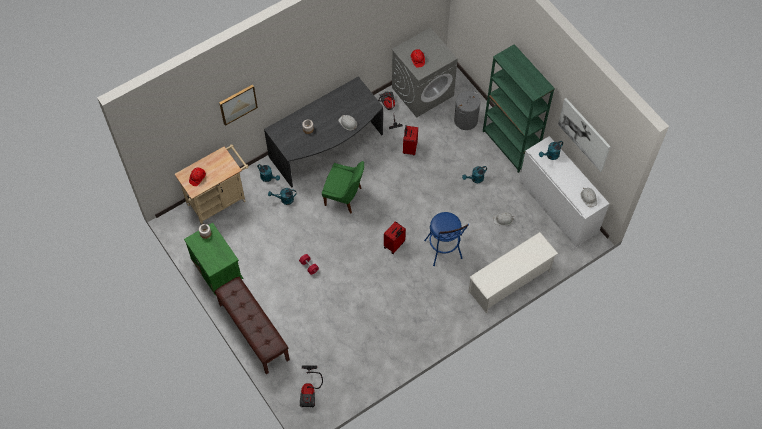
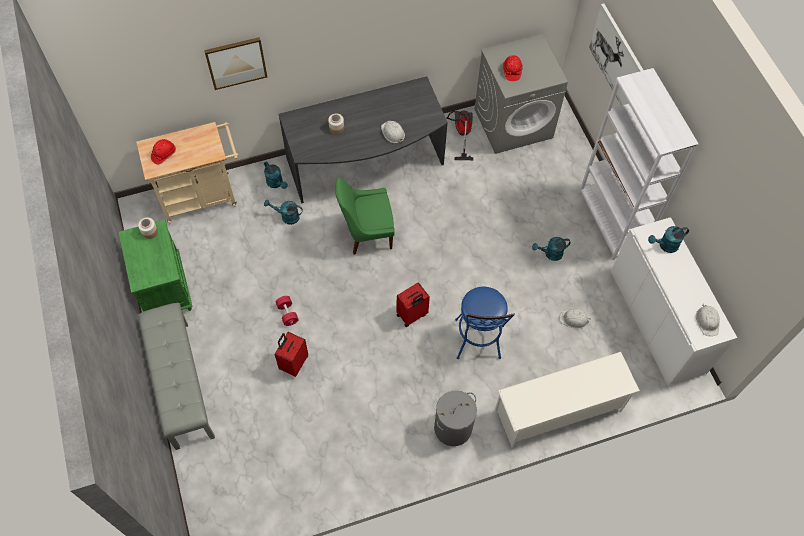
camera: 15 degrees right, 0 degrees up
brown bench [214,277,290,375] -> grey bench [138,303,215,450]
vacuum cleaner [300,365,323,407] -> none
green chair [322,161,364,213] -> green chair turned 135 degrees clockwise [335,177,395,255]
red suitcase [403,125,418,155] -> red suitcase moved to [275,332,308,377]
grey laundry basket [454,91,481,130] -> grey laundry basket moved to [434,390,477,446]
green bookcase [483,44,555,173] -> white bookcase [579,68,699,260]
picture [558,98,611,172] -> picture moved to [589,3,644,106]

